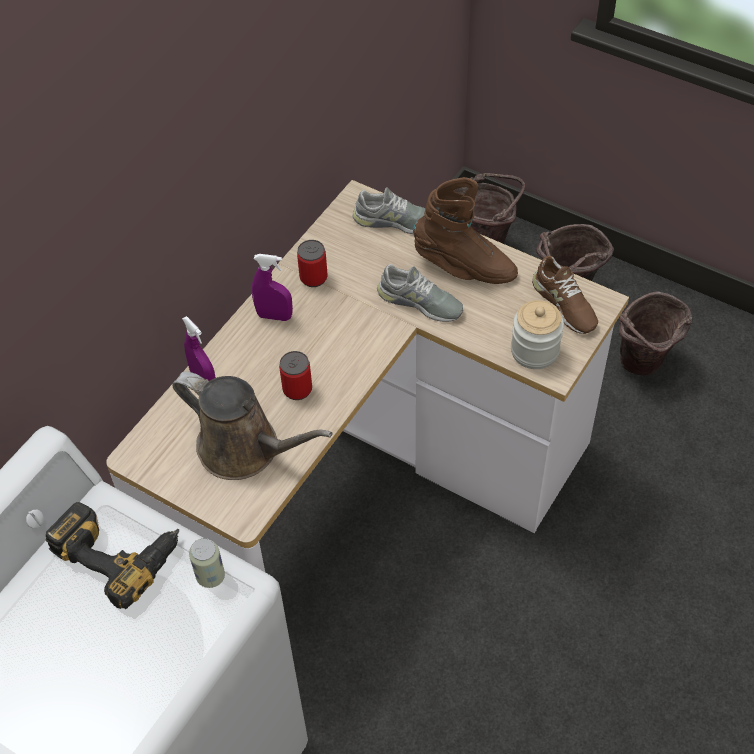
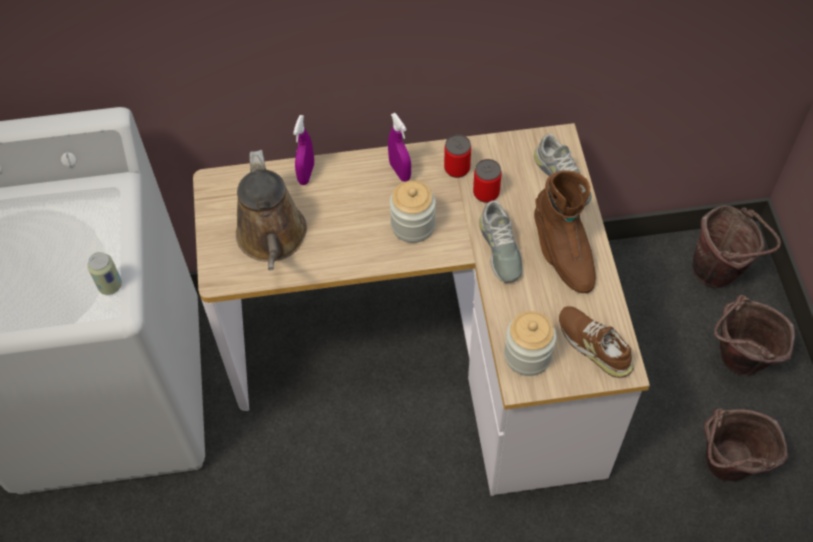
camera: 50 degrees right, 5 degrees up
power drill [45,502,179,609] -> none
can [279,351,312,400] -> can moved to [473,159,502,203]
brown shoe [532,256,598,334] -> brown shoe turned 120 degrees clockwise [559,306,634,378]
none -> jar [389,180,436,243]

